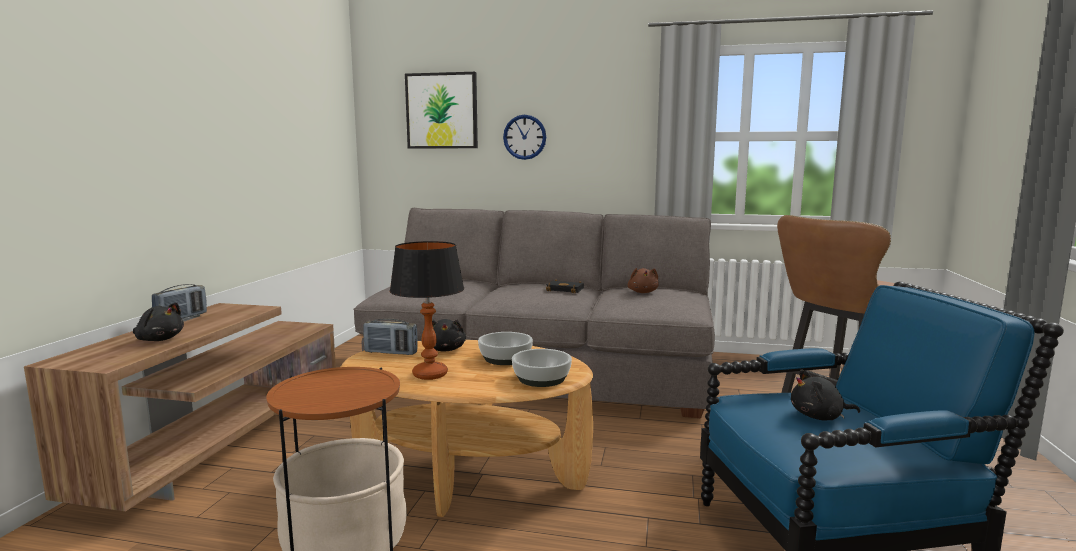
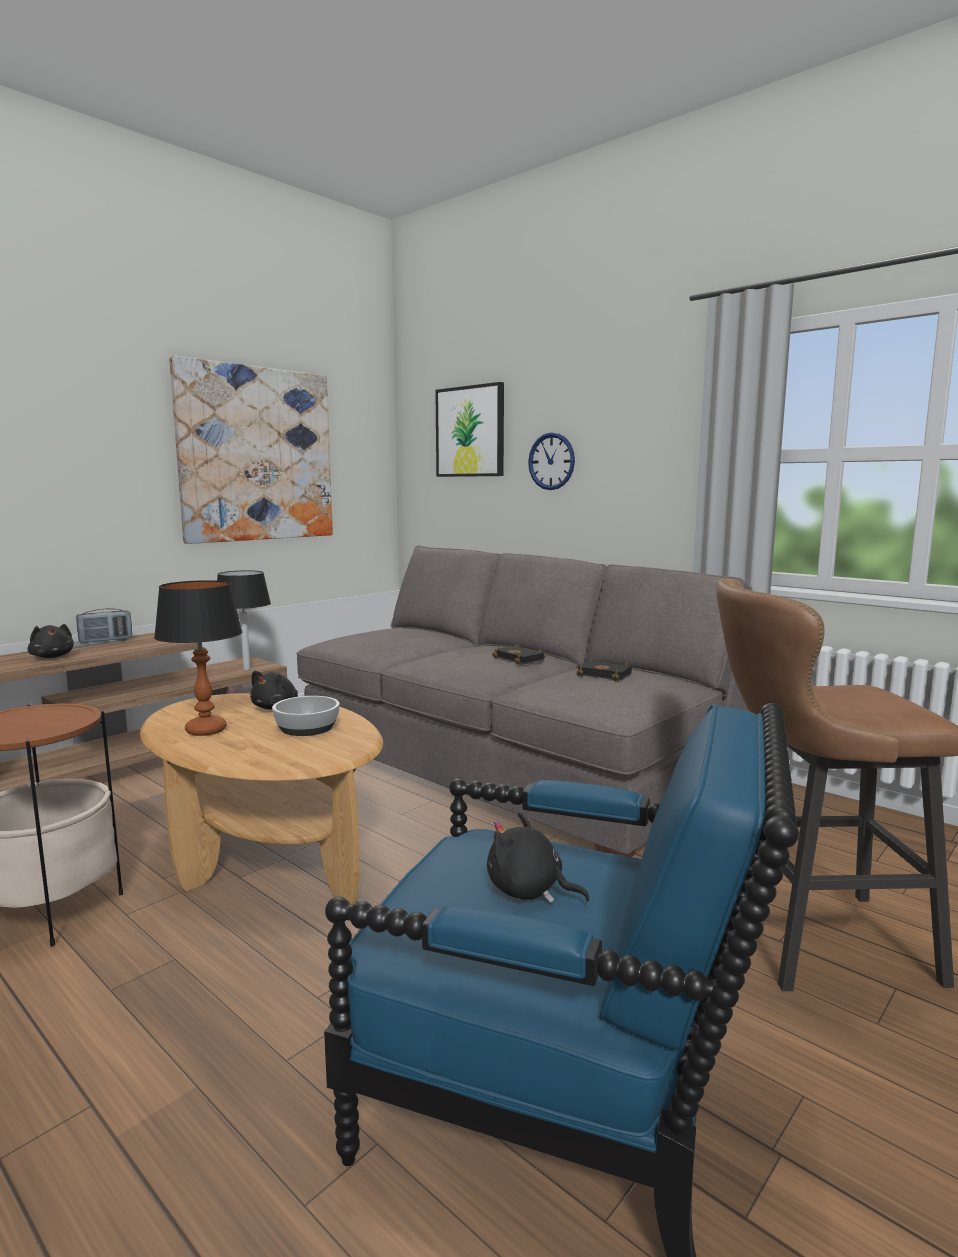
camera: 30 degrees right, 0 degrees up
radio [363,319,418,355] -> none
bowl [512,349,572,387] -> none
brown plush toy [628,268,659,293] -> black book [576,659,632,681]
none -> picture [169,356,333,544]
none -> black table lamp [217,570,271,670]

